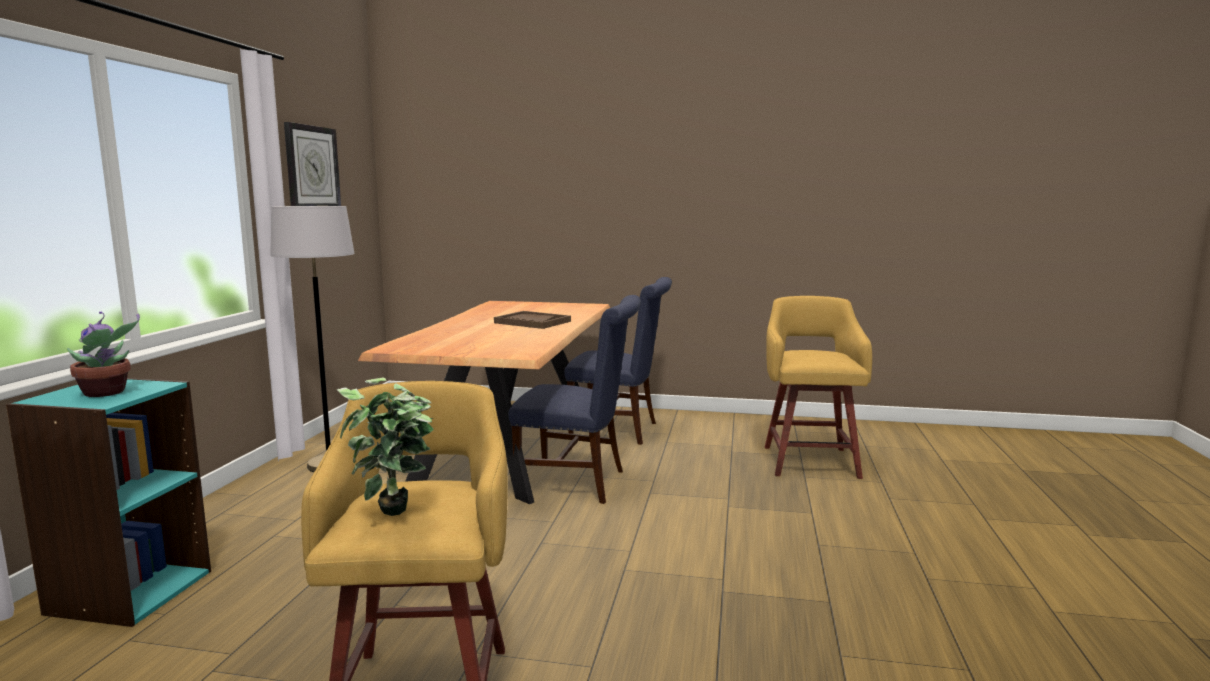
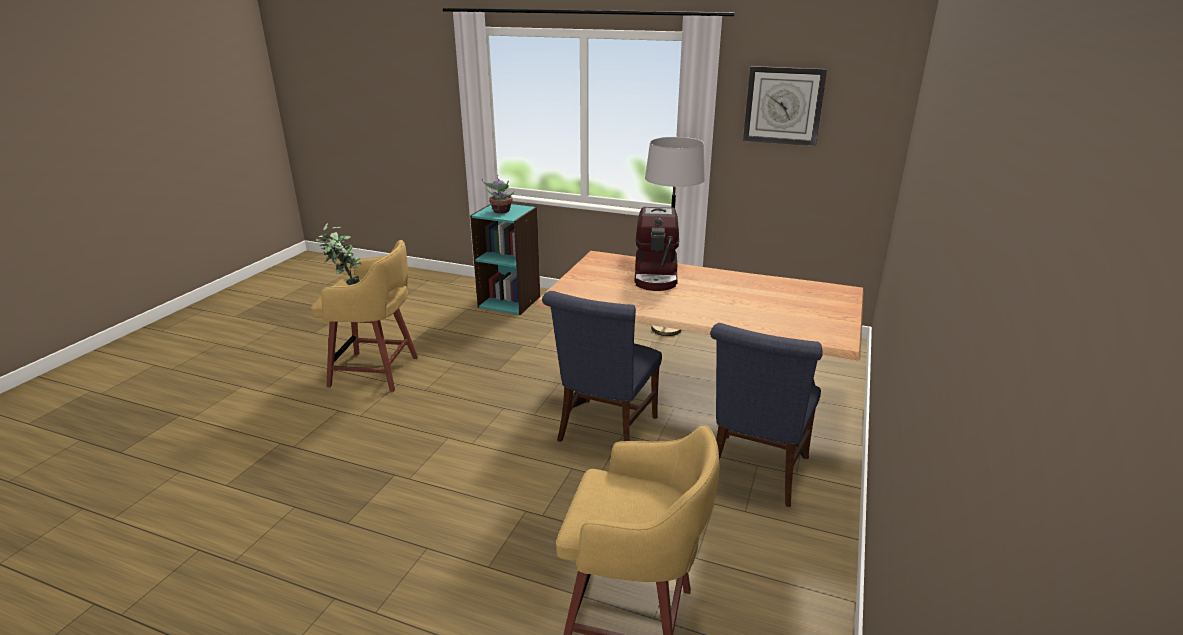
camera: 100 degrees right, 15 degrees up
brown tray [494,311,571,329] -> none
none -> coffee machine [635,207,679,291]

